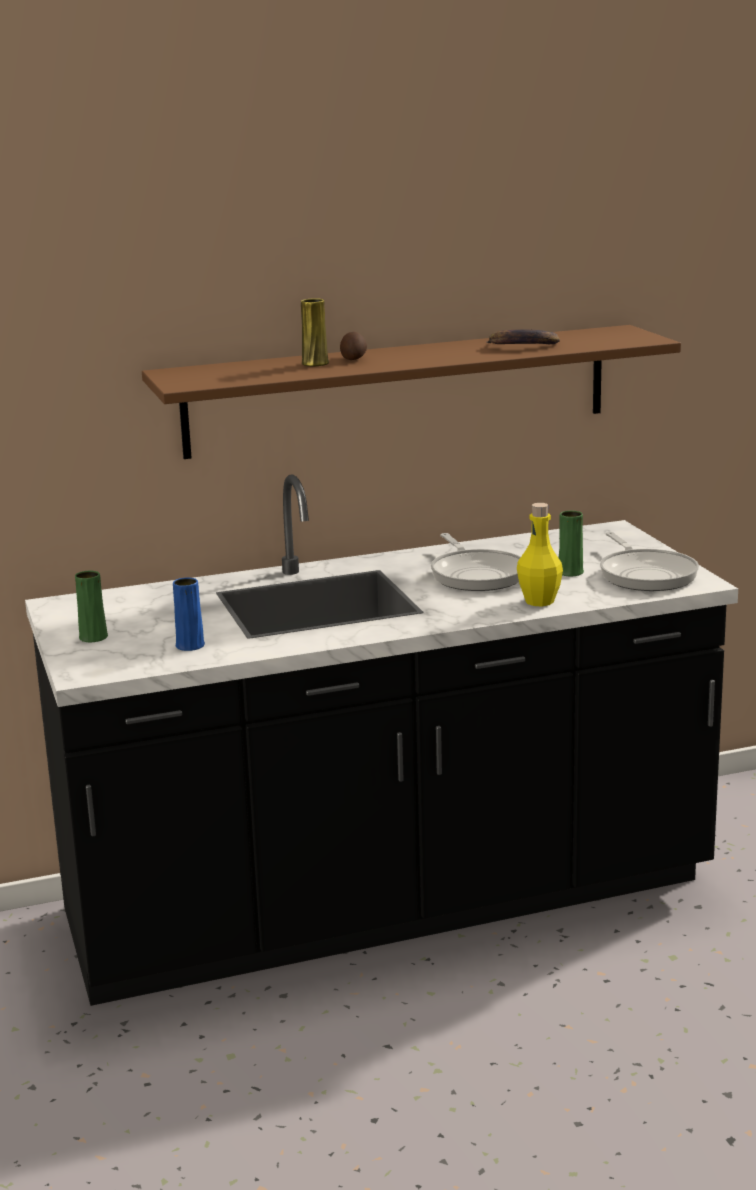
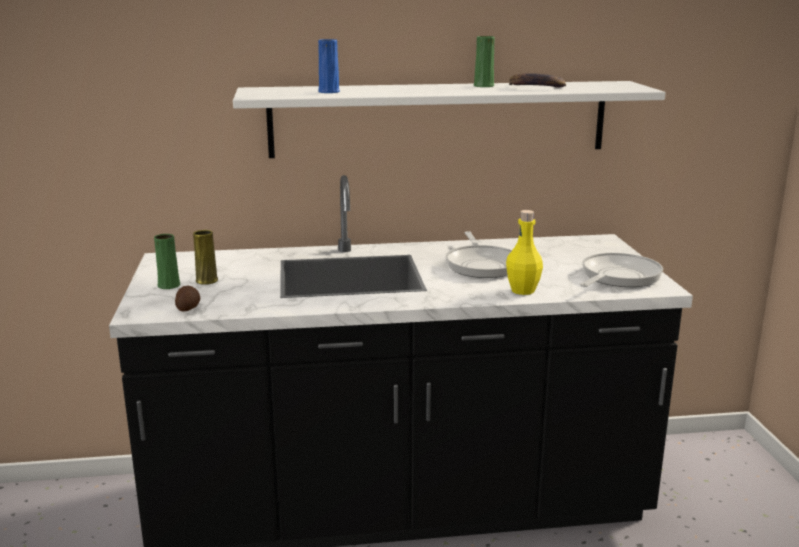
camera: 10 degrees right, 0 degrees up
brown shelf [142,325,681,459] -> white shelf [233,81,666,158]
blue vase [173,578,205,651] -> blue vase moved to [318,39,340,93]
yellow vase [301,298,329,366] -> yellow vase moved to [193,230,218,285]
potato [340,332,367,360] -> potato moved to [175,286,200,312]
green vase [559,511,584,576] -> green vase moved to [474,36,495,87]
frying pan [600,532,699,591] -> frying pan turned 135 degrees counterclockwise [580,253,663,287]

